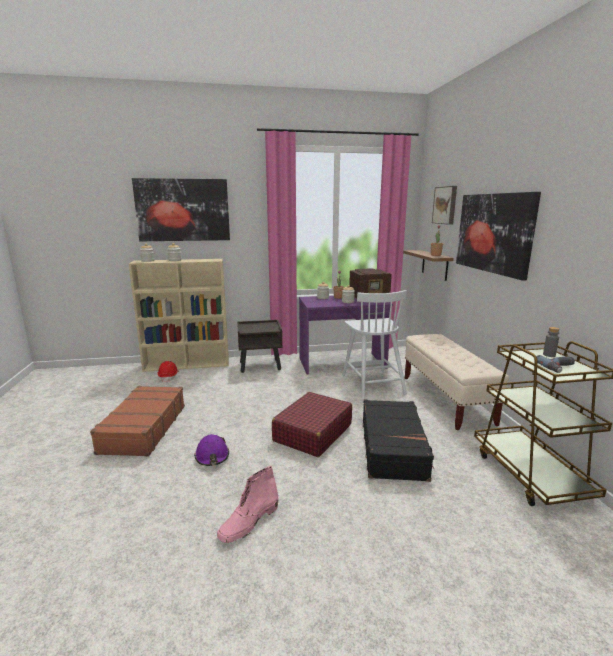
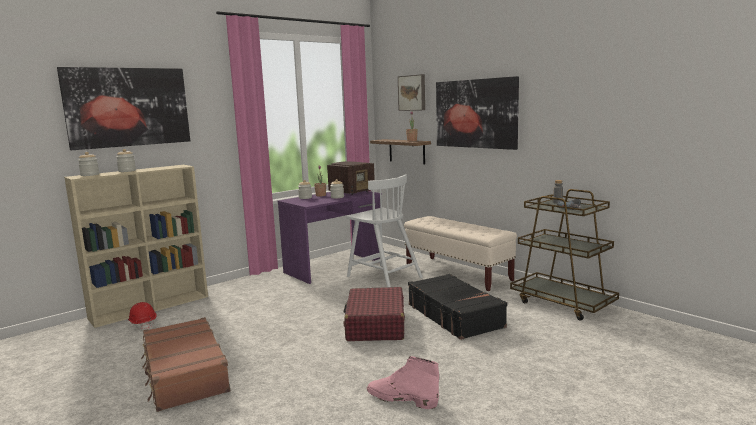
camera: 30 degrees left, 5 degrees down
purple hard hat [195,434,229,466] -> none
pink boot [217,466,279,543] -> pink boot turned 105 degrees clockwise [367,356,439,409]
brown nightstand [237,320,282,373] -> none

